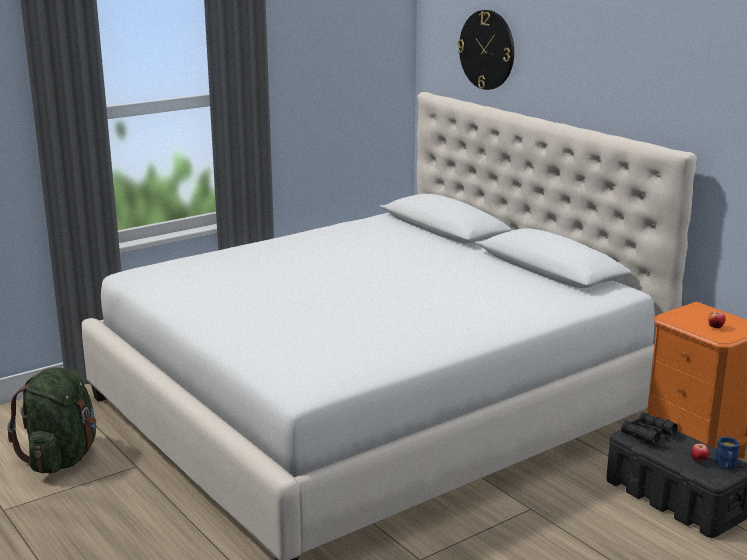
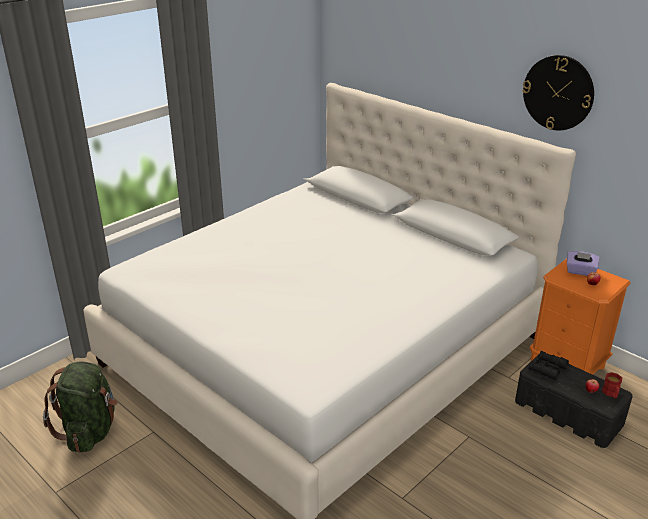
camera: 10 degrees left, 10 degrees up
wall clock [457,10,514,90] -> wall clock moved to [523,55,594,130]
blue mug [714,437,740,469] -> red mug [602,372,622,399]
none -> purple tissue box [567,251,599,276]

